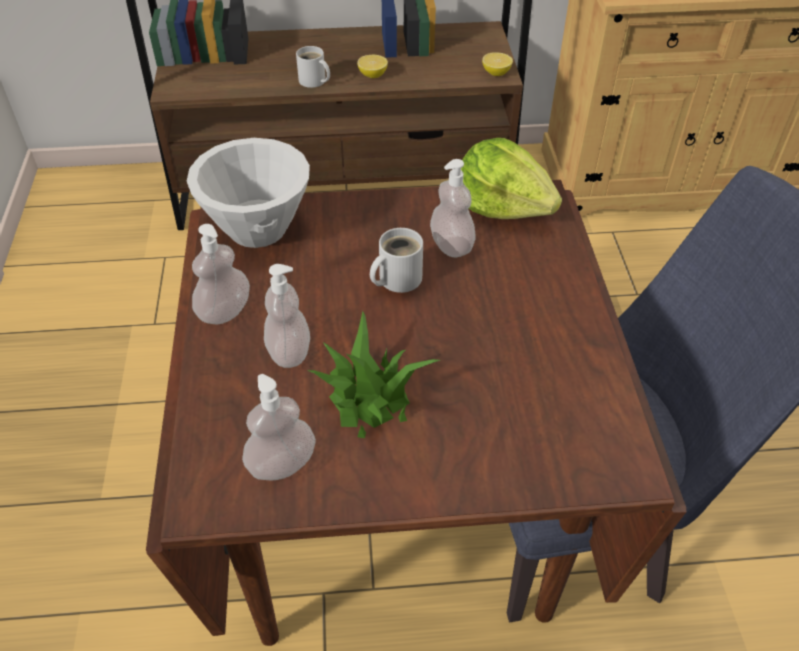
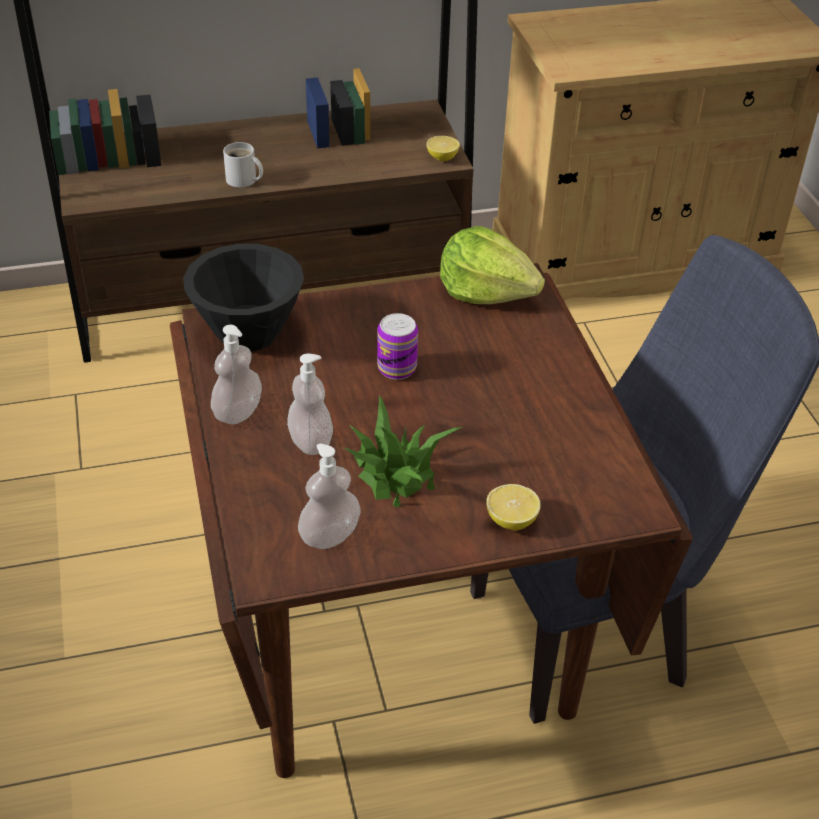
camera: 10 degrees left, 5 degrees down
white bowl [187,138,310,248] -> black bowl [183,244,304,352]
lemon [357,55,388,78] -> lemon moved to [486,484,541,531]
white mug [370,228,423,293] -> can [377,313,418,380]
soap dispenser [430,159,476,257] -> none

